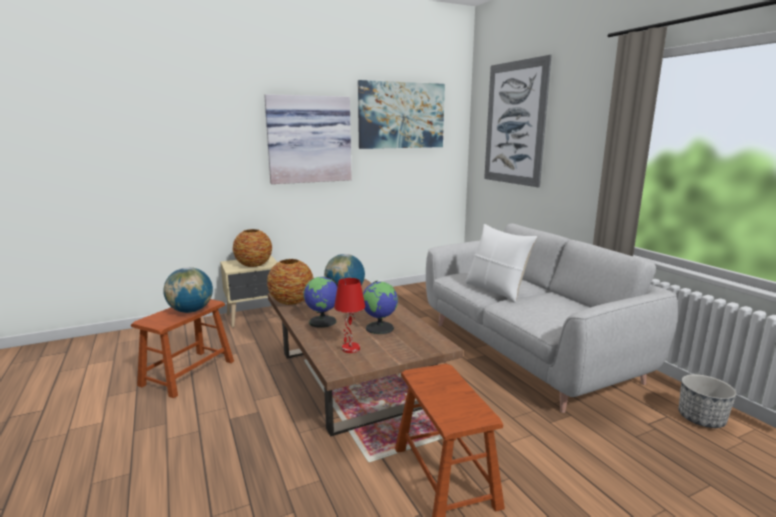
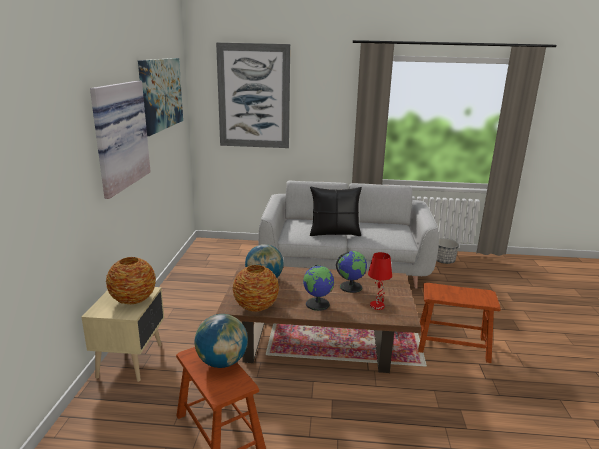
camera: 60 degrees left, 5 degrees up
white pillow [466,224,537,303] -> black pillow [310,187,362,236]

